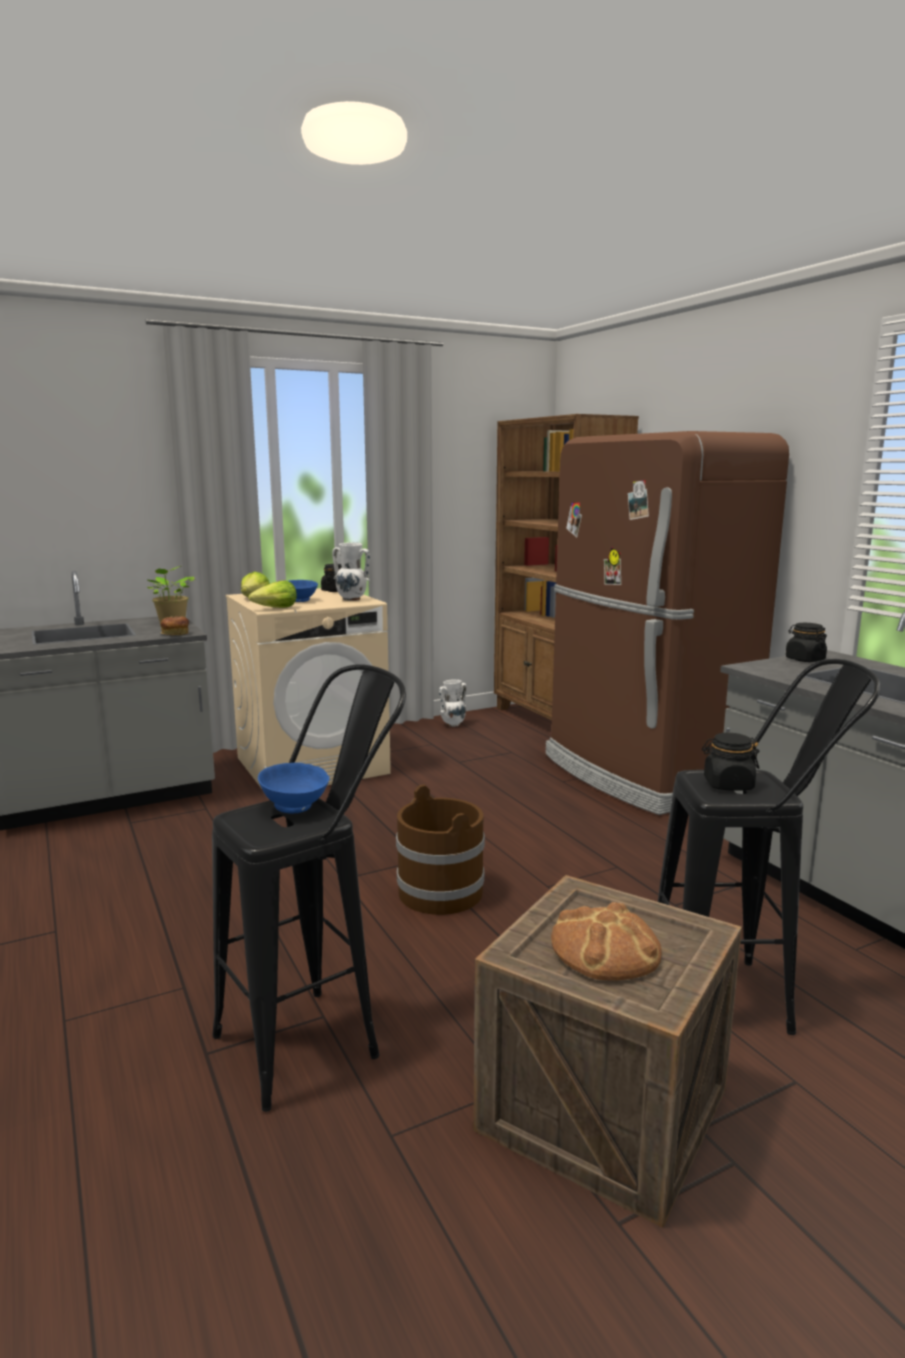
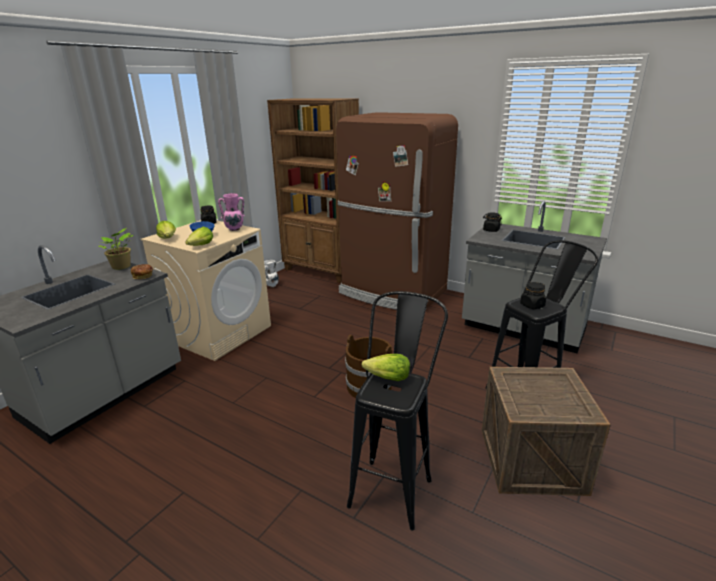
camera: 30 degrees left, 10 degrees up
blue bowl [258,763,330,813] -> lettuce [362,354,410,381]
white vase [332,542,370,601] -> pink vase [218,193,245,231]
bread [551,902,662,981] -> none

